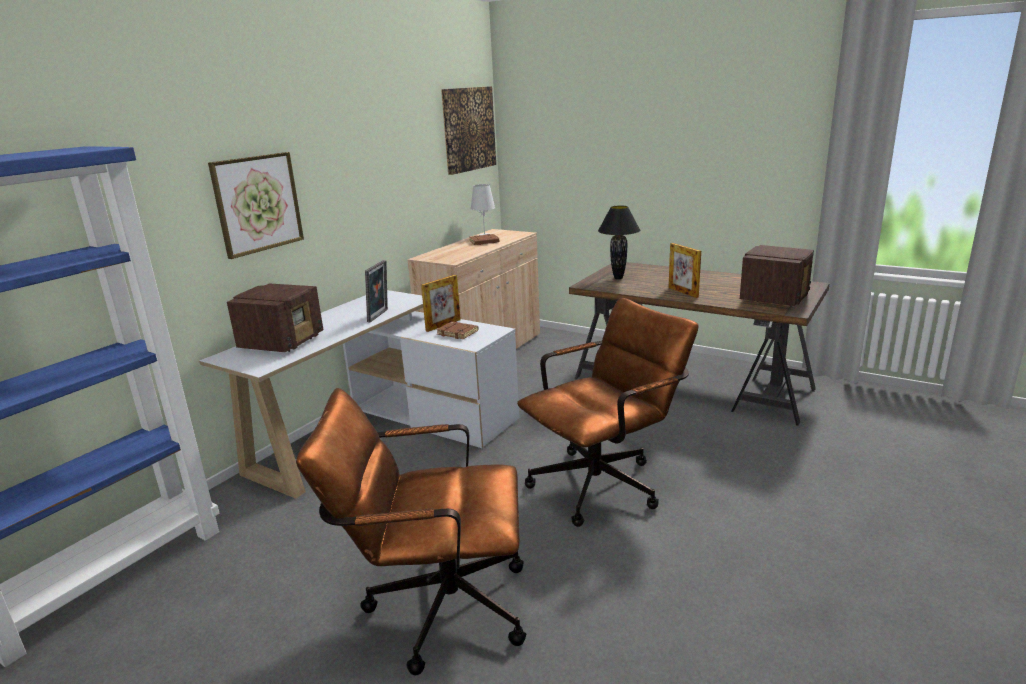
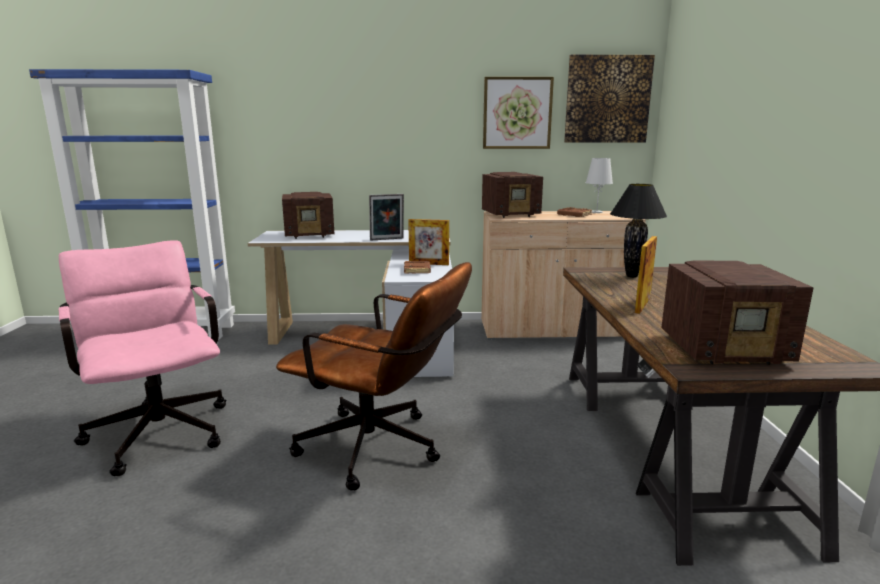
camera: 55 degrees right, 5 degrees down
picture [208,152,304,259] -> picture moved to [483,77,554,149]
brown office chair [296,388,526,675] -> pink office chair [58,240,226,477]
none -> radio [482,172,543,218]

